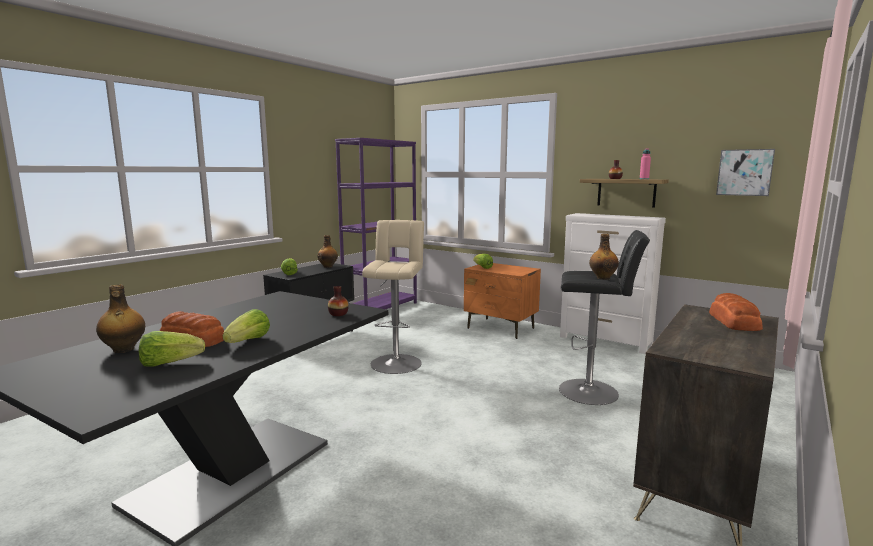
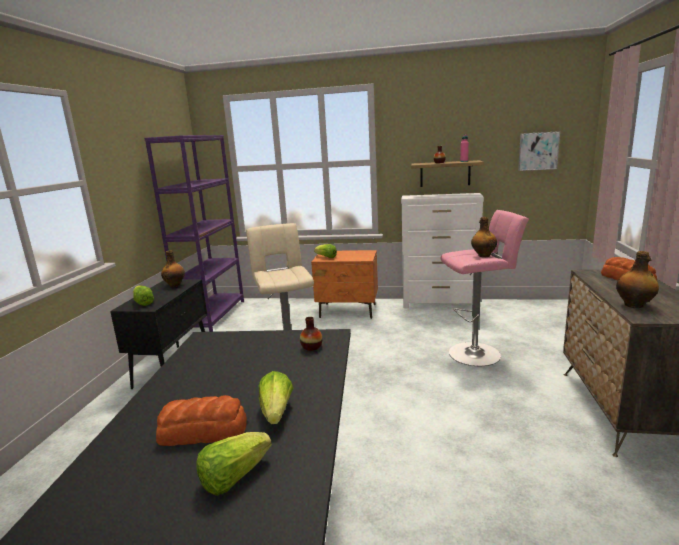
camera: 25 degrees left, 5 degrees up
bottle [96,284,145,353] -> bottle moved to [616,251,659,308]
black stool [559,230,650,405] -> pink stool [440,210,529,366]

